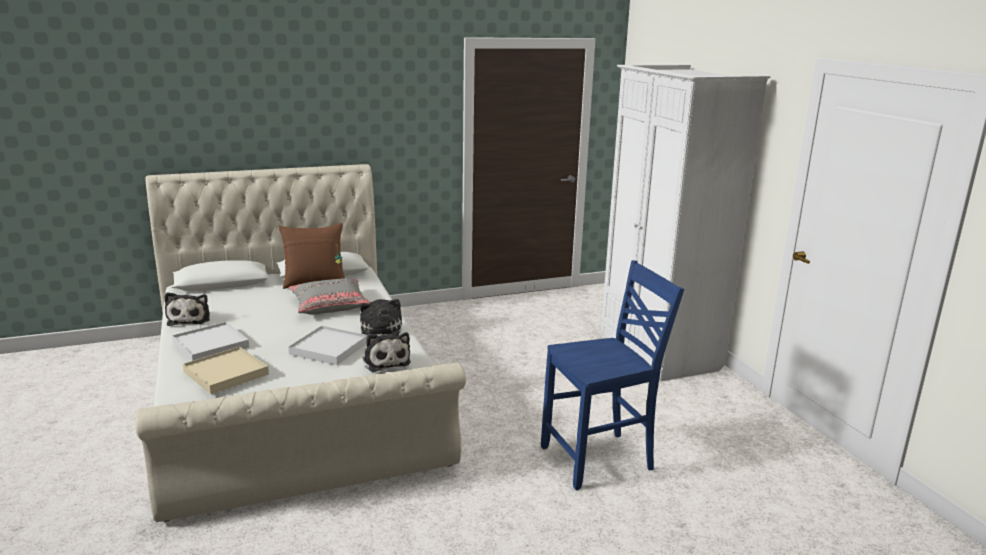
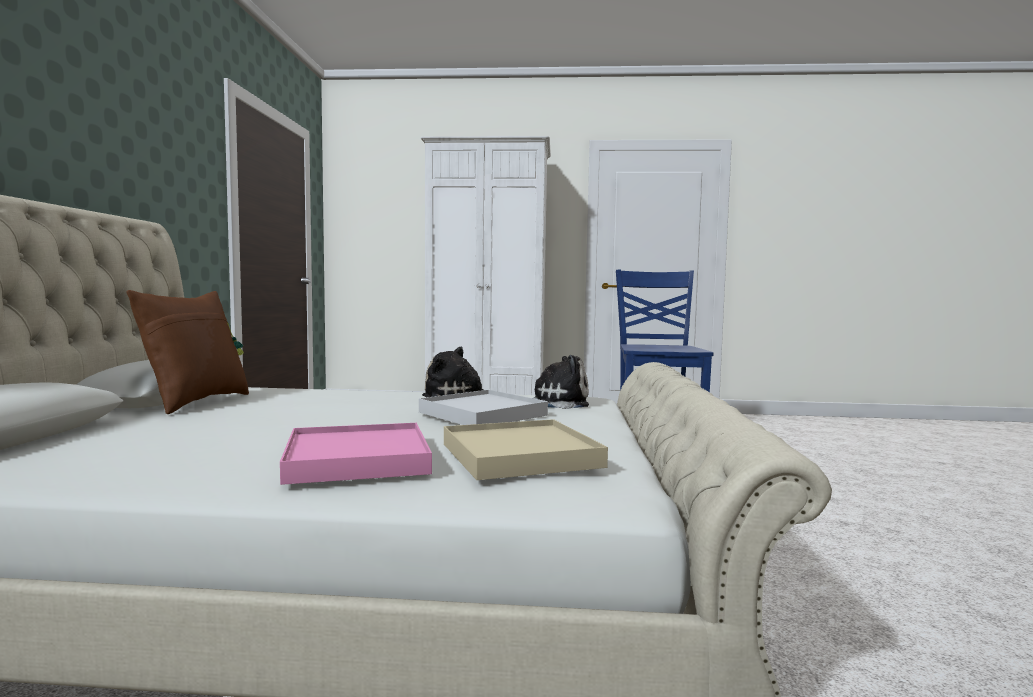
camera: 65 degrees left, 15 degrees down
plush toy [164,292,210,326] -> none
white tray [172,322,249,361] -> pink tray [280,423,432,485]
grey pillow [289,278,370,315] -> none

